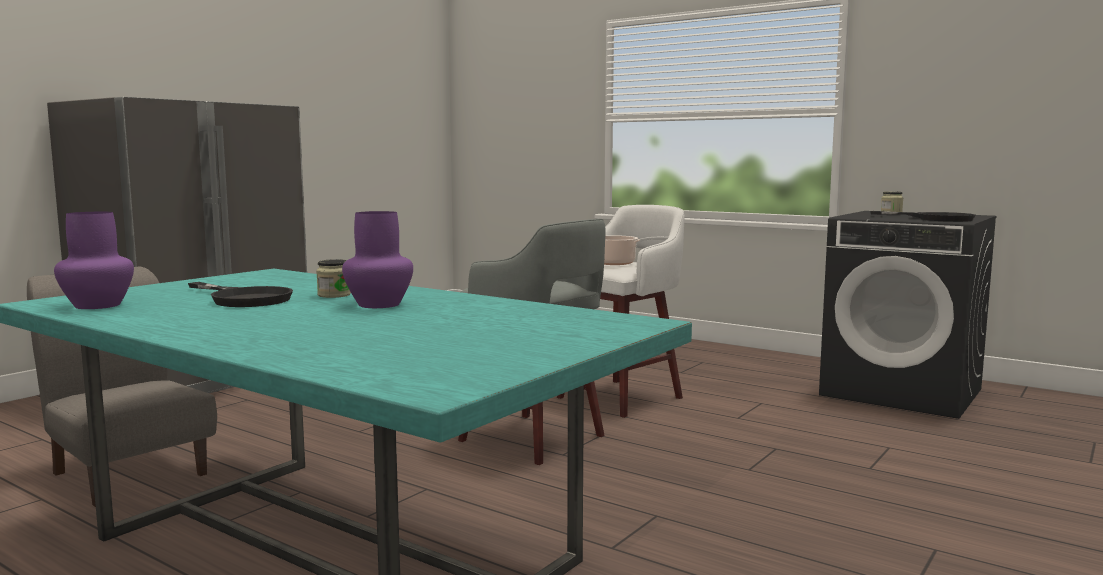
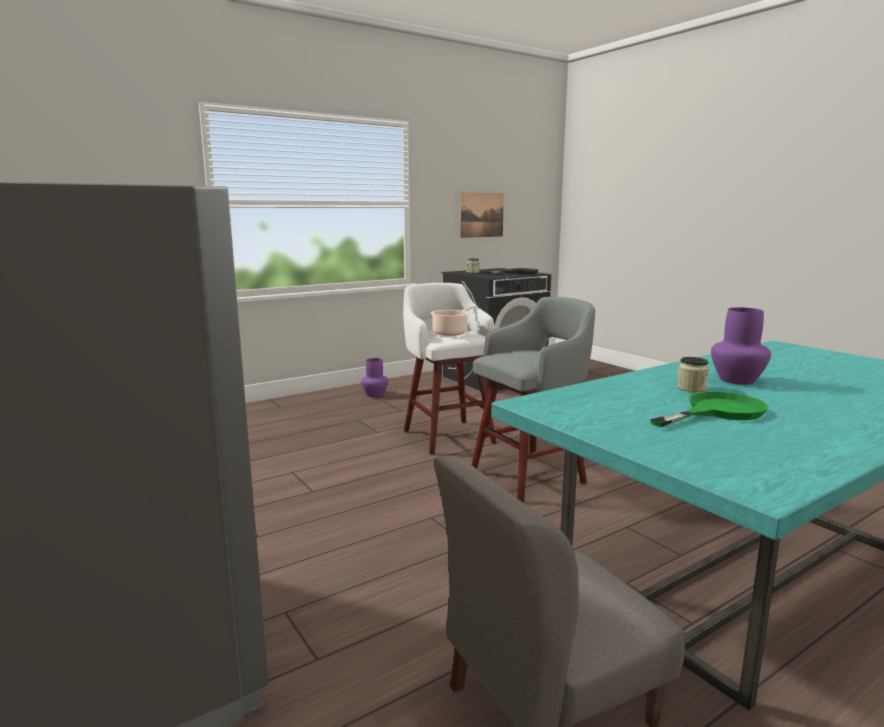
camera: 70 degrees left, 5 degrees up
purple vase [54,212,134,309] -> purple vase moved to [361,358,388,397]
black frying pan [188,282,293,307] -> green frying pan [650,391,768,427]
none -> picture [460,192,504,238]

